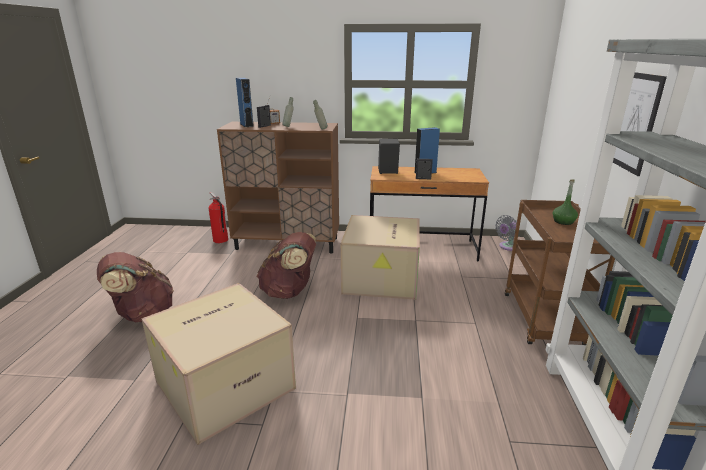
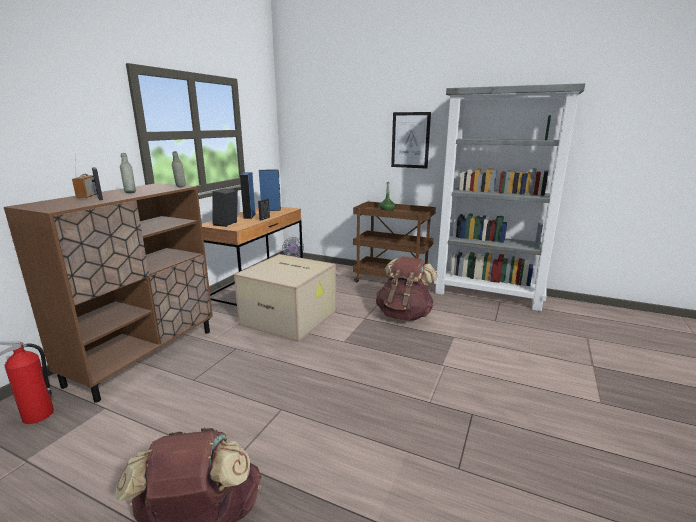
camera: 70 degrees left, 5 degrees down
cardboard box [141,283,296,445] -> none
blue speaker [236,78,254,127] -> blue speaker moved to [259,169,281,211]
brown backpack [257,232,316,299] -> brown backpack moved to [376,256,437,321]

